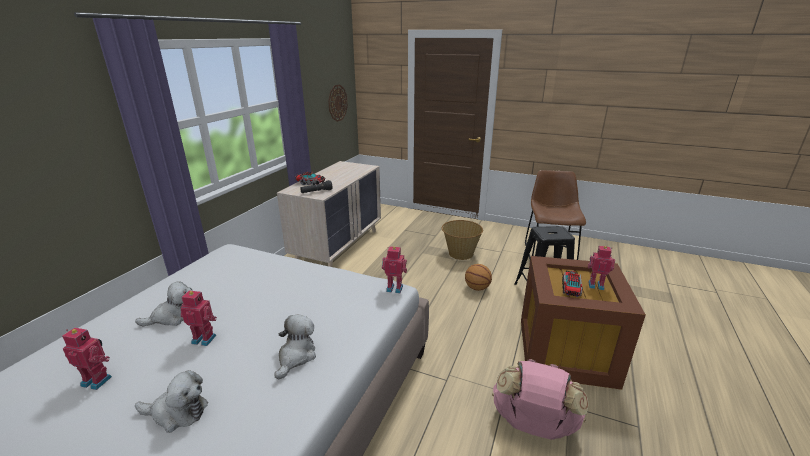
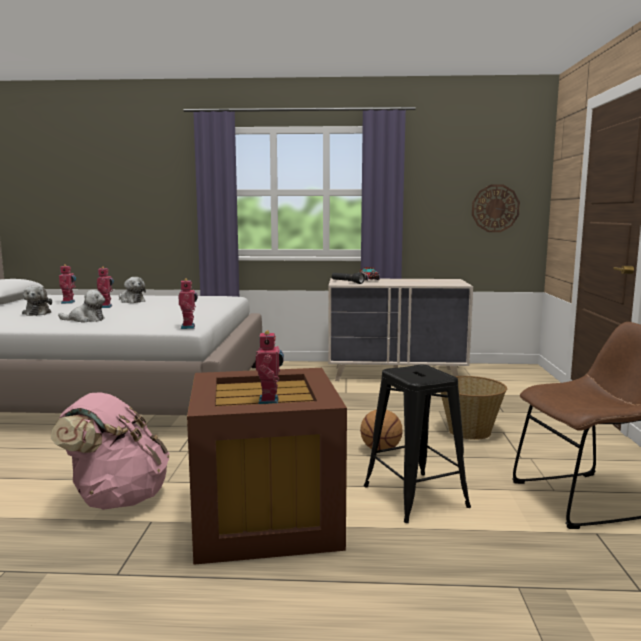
camera: 70 degrees right, 15 degrees down
toy truck [562,270,583,297] -> none

